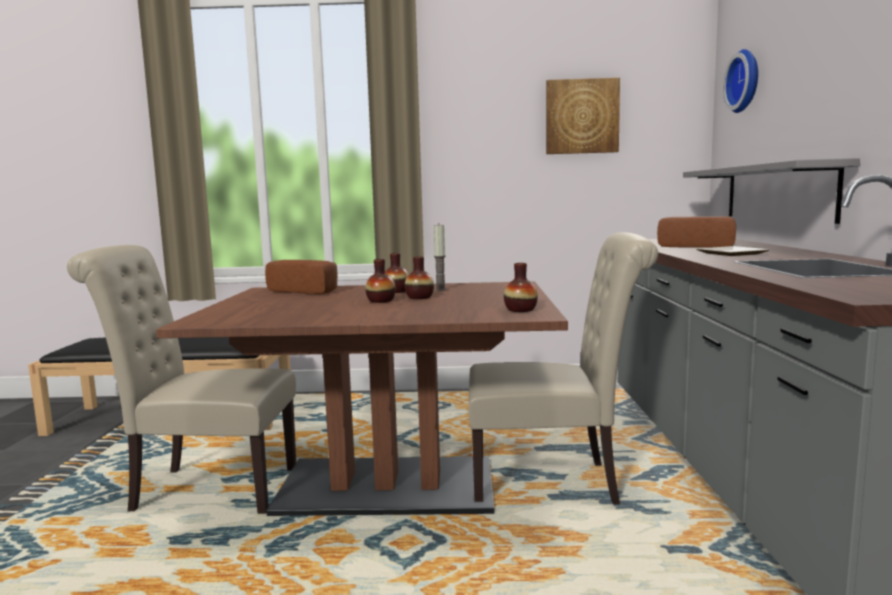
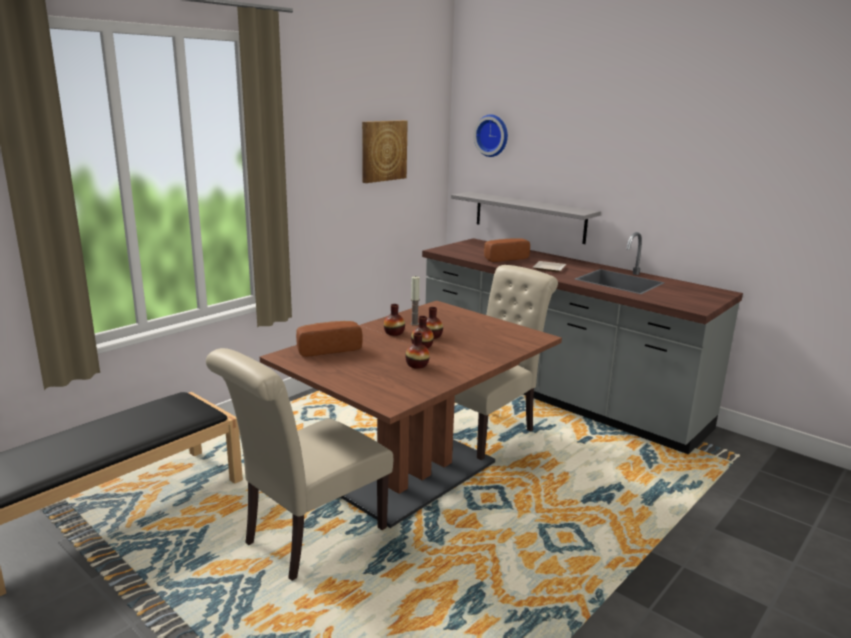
camera: 50 degrees left, 10 degrees up
vase [504,263,538,312] -> vase moved to [405,332,430,369]

